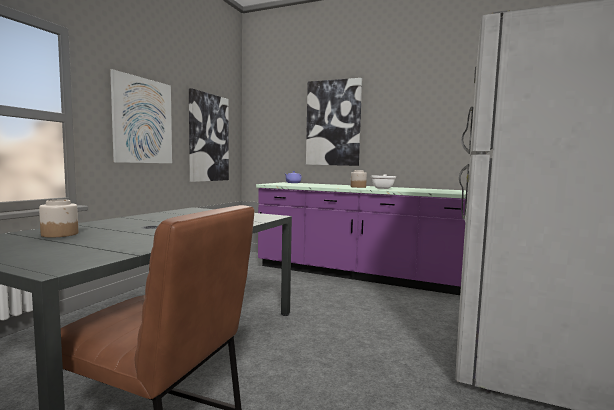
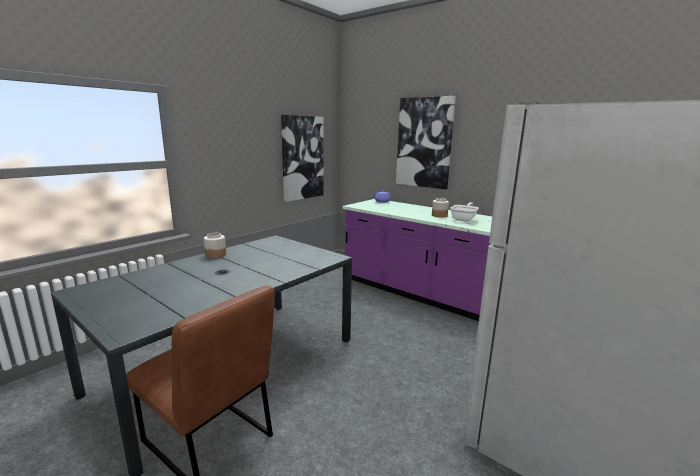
camera: 15 degrees right, 10 degrees up
jar [39,200,78,237] -> jar moved to [204,233,226,258]
picture [110,69,172,163] -> none

